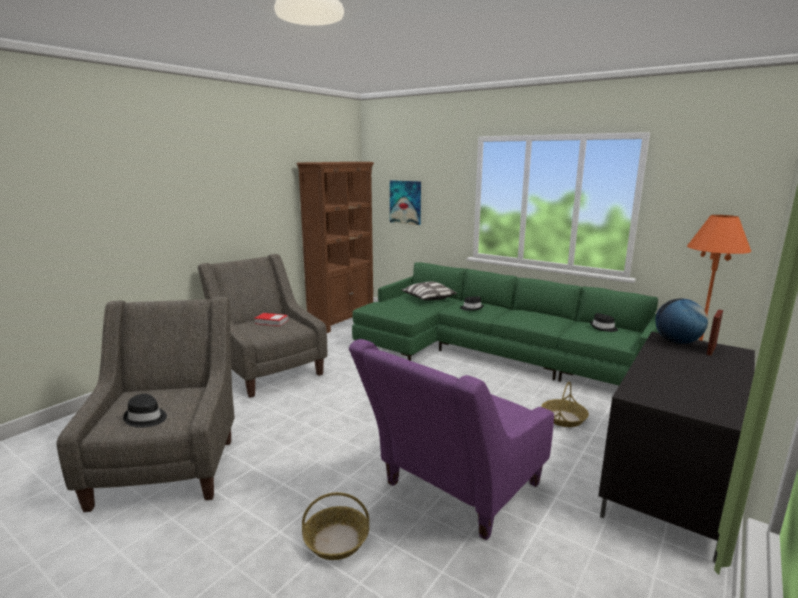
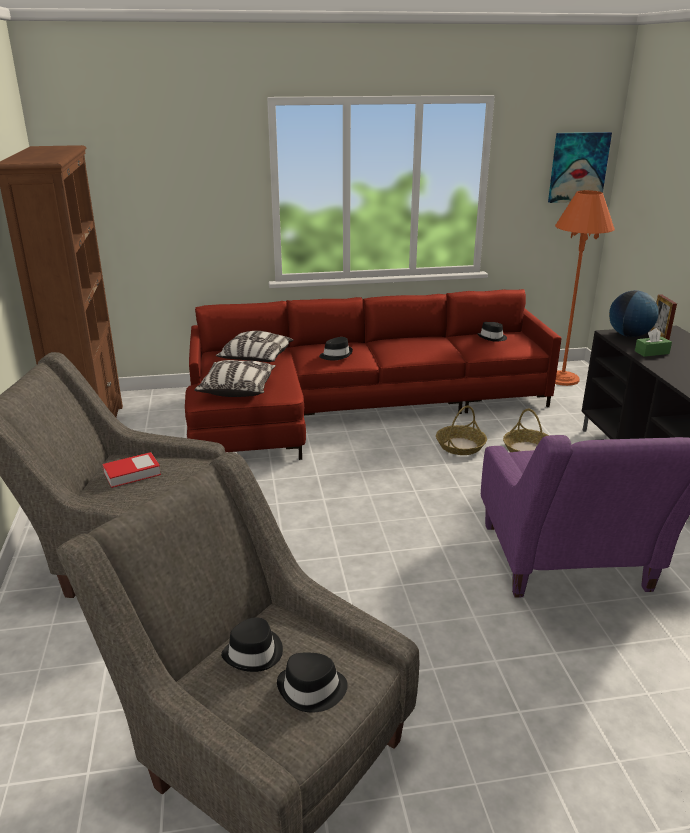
camera: 45 degrees left, 10 degrees up
basket [302,492,369,560] -> basket moved to [436,406,487,455]
green sofa [352,262,659,385] -> red sofa [185,289,561,460]
picture [390,180,421,225] -> picture moved to [548,132,612,203]
none -> pillow [194,360,276,397]
none -> black hat [221,618,283,672]
none -> green tissue box [635,328,672,357]

